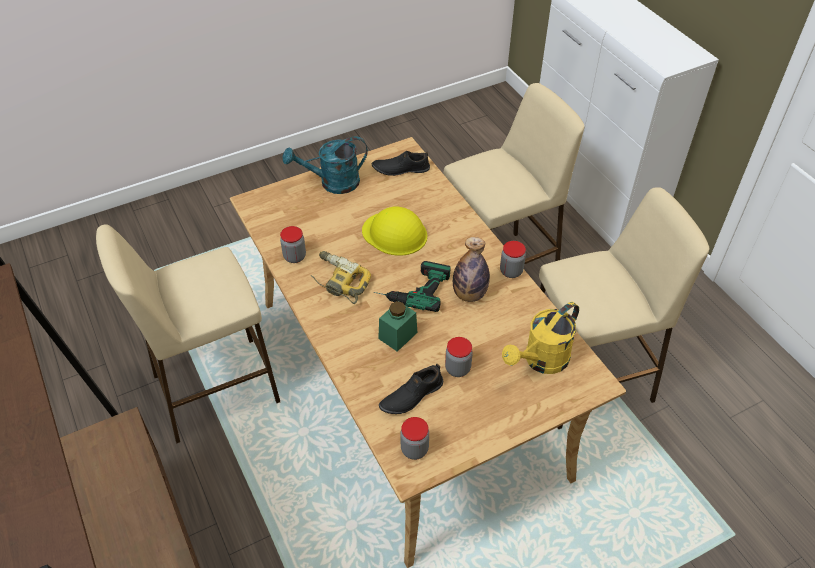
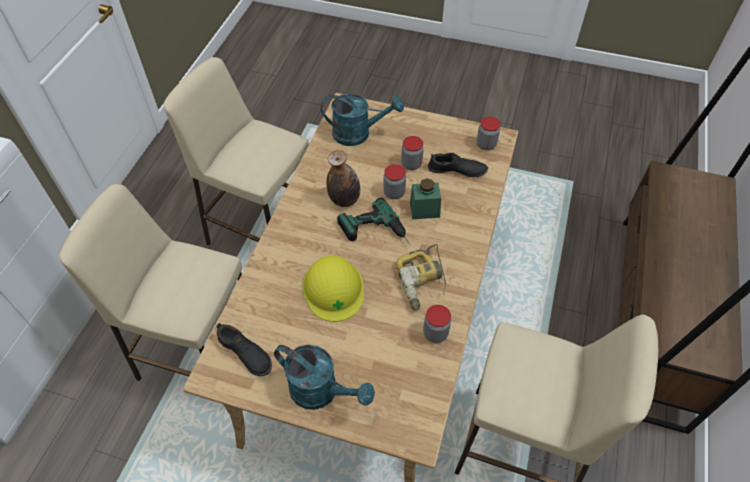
camera: 135 degrees left, 5 degrees up
jar [500,241,526,278] -> jar moved to [383,164,406,199]
yellow watering can [502,302,579,374] -> turquoise watering can [321,94,404,146]

